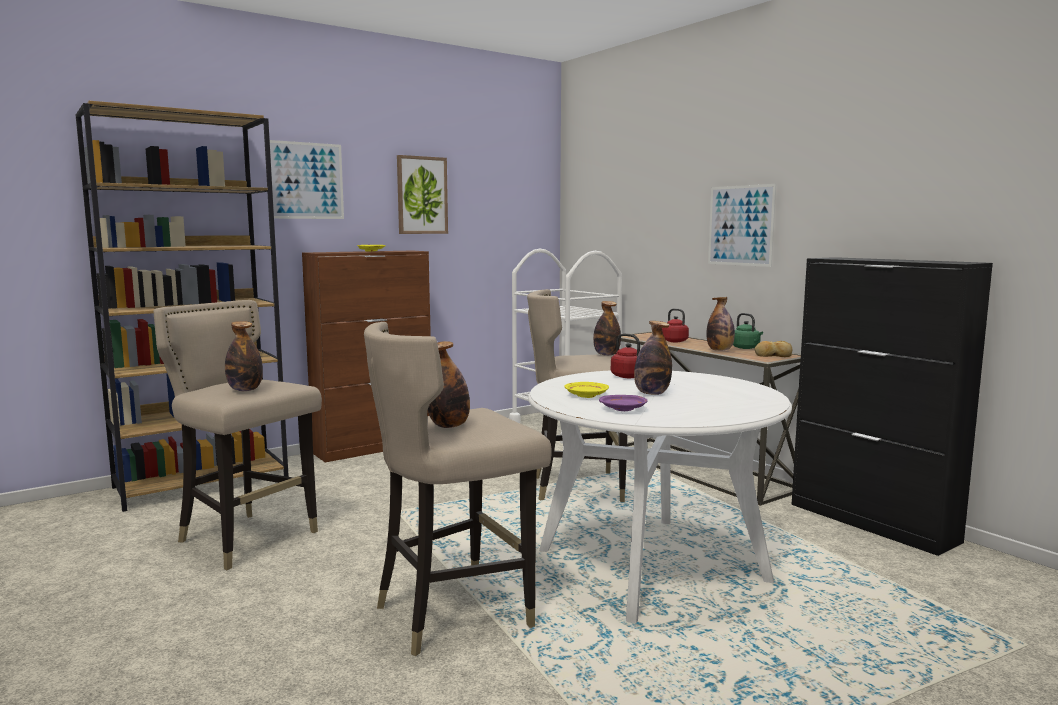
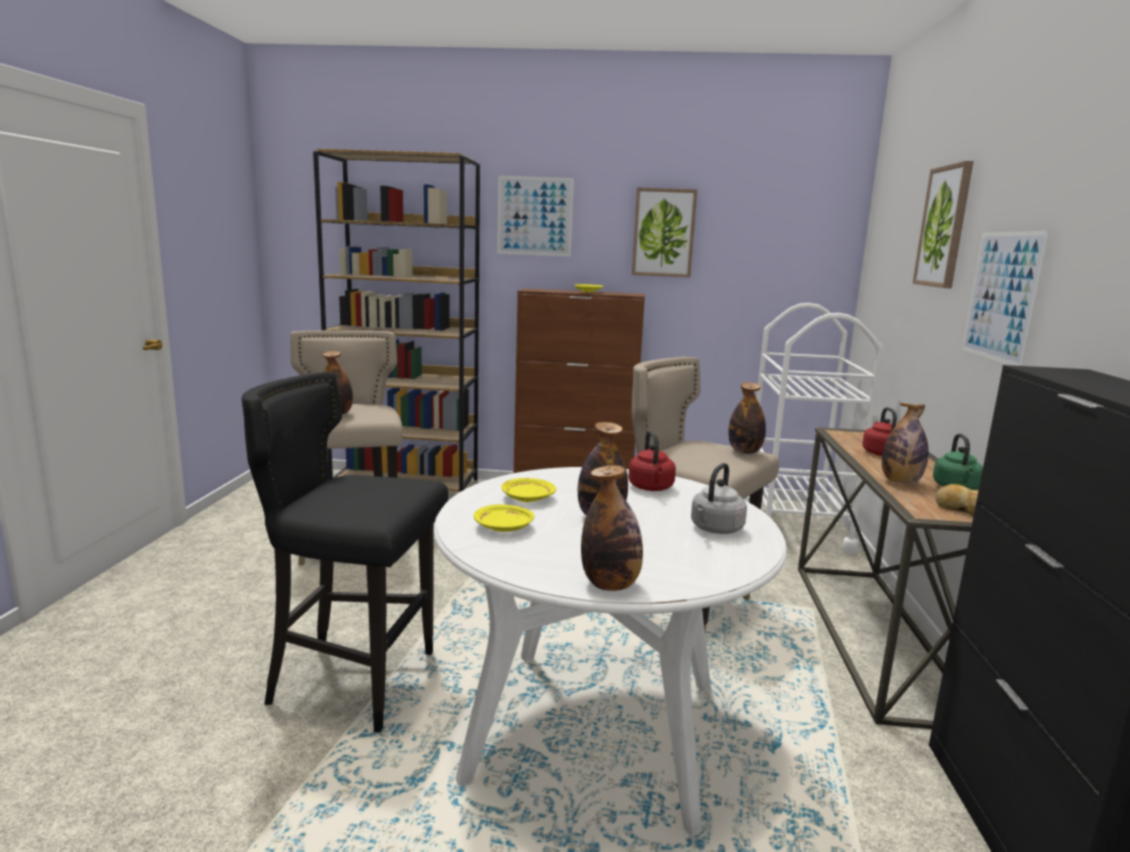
camera: 40 degrees right, 5 degrees up
beige stool [364,322,552,656] -> black stool [242,372,449,733]
bottle [428,341,470,428] -> bottle moved to [581,465,643,591]
purple plate [599,395,648,411] -> yellow plate [474,504,534,532]
none -> grey kettle [691,463,747,534]
none -> picture [912,161,974,288]

